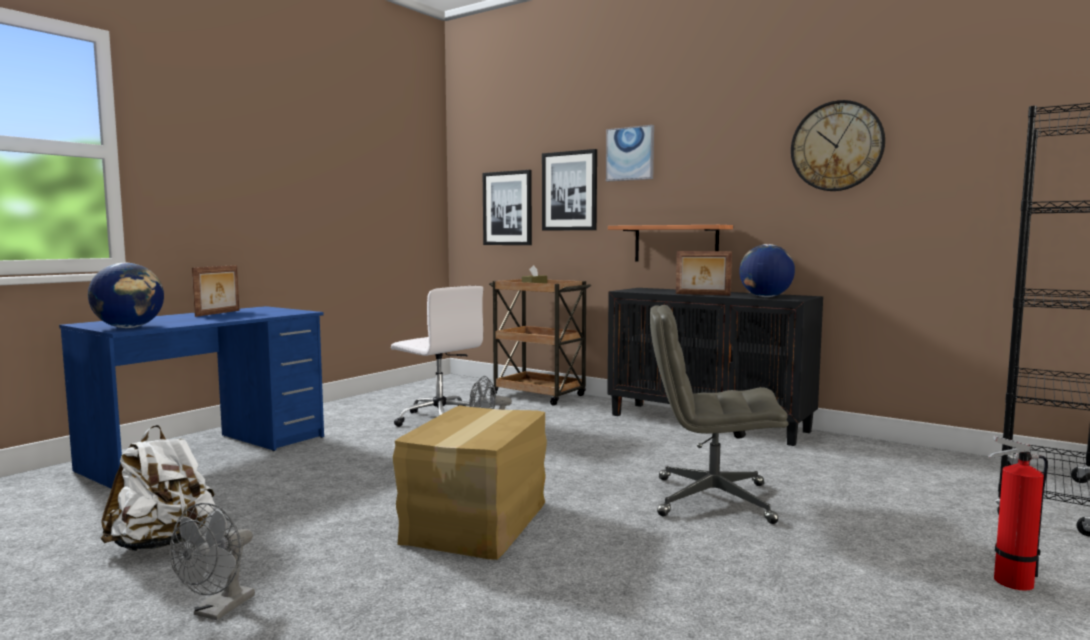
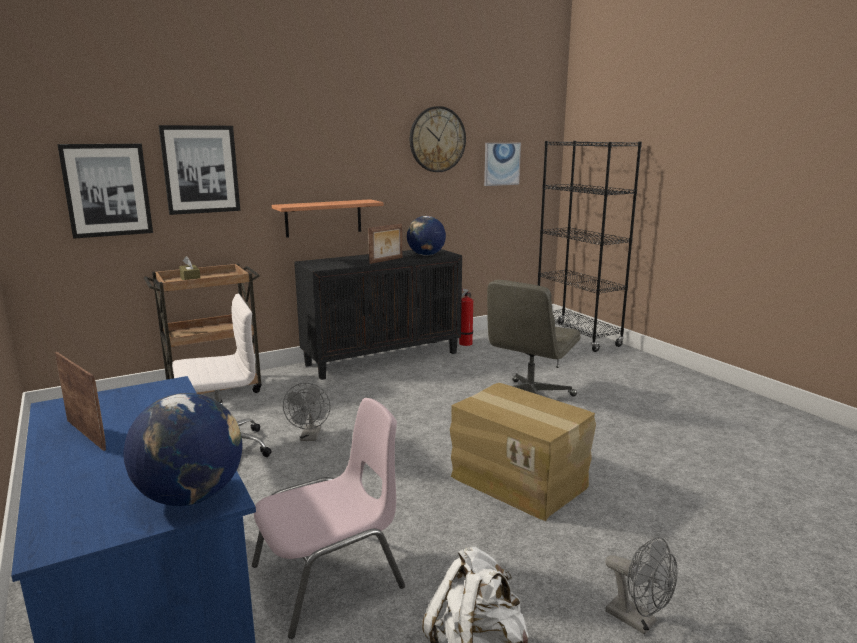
camera: 65 degrees left, 10 degrees up
picture [606,125,654,181] -> picture moved to [484,143,521,186]
fire extinguisher [988,436,1048,590] -> fire extinguisher moved to [459,289,473,346]
none -> pink chair [252,398,405,639]

